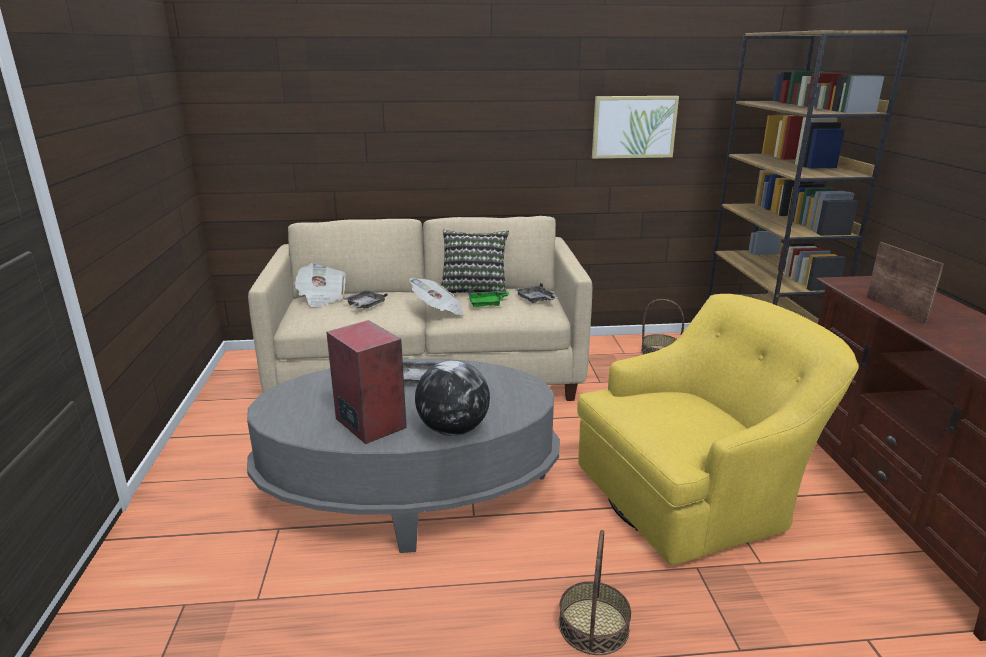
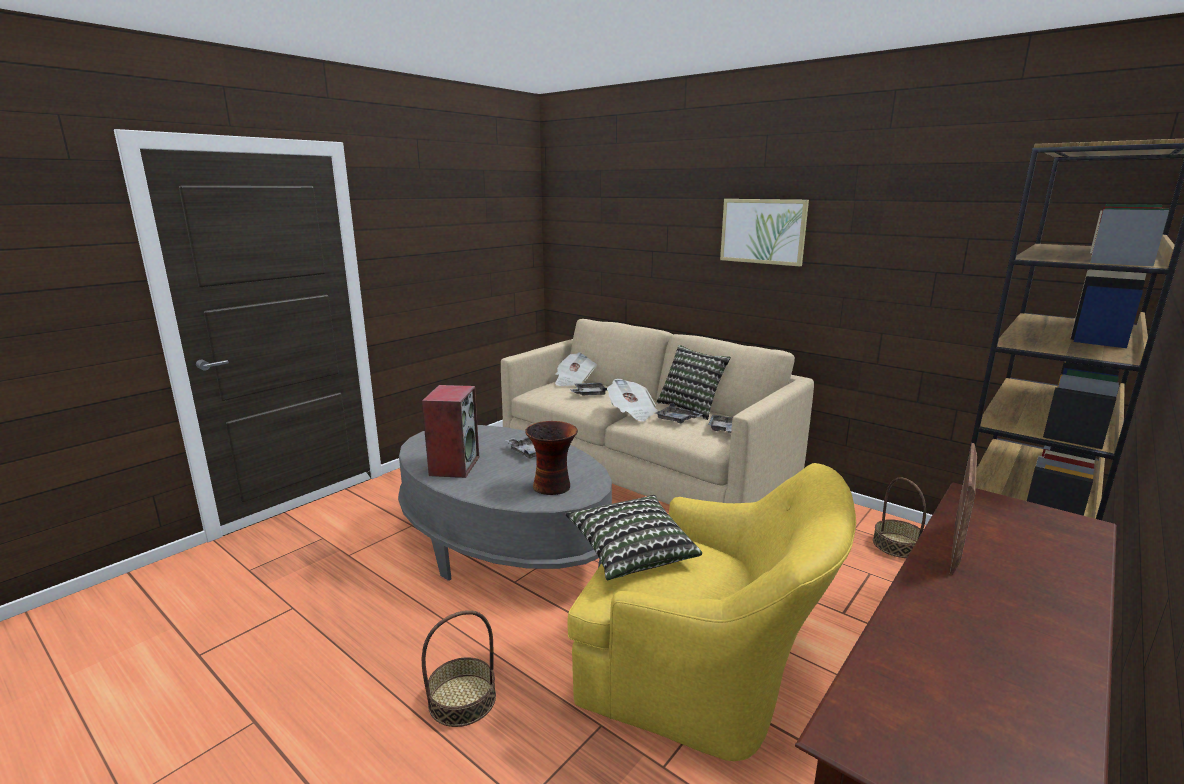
camera: 45 degrees right, 5 degrees down
globe [415,360,490,436] -> none
green tray [468,289,509,307] -> grey tray [655,403,703,424]
picture [592,96,679,159] -> picture moved to [720,199,809,266]
none -> vase [525,421,578,495]
none -> pillow [566,495,702,580]

